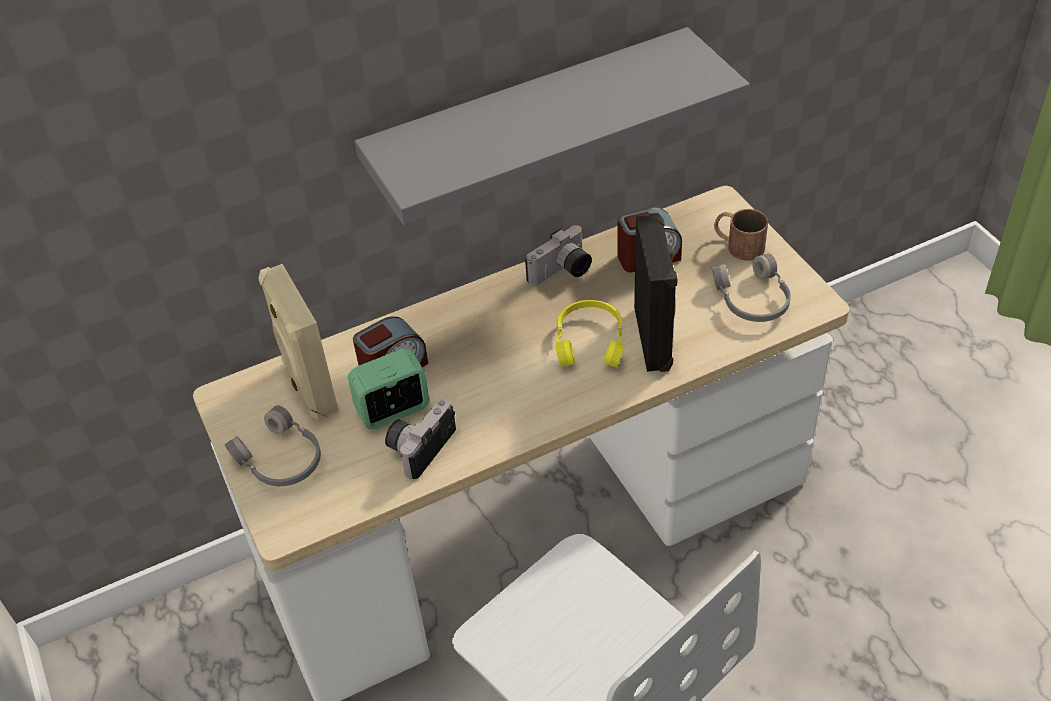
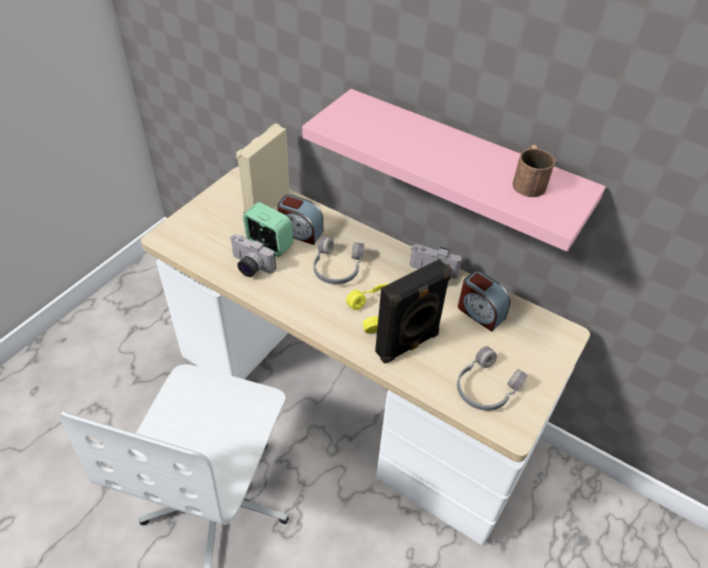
camera: 55 degrees right, 0 degrees up
grey headphones [225,405,321,486] -> grey headphones moved to [314,236,364,284]
grey shelf [354,27,750,225] -> pink shelf [302,89,606,252]
camera [385,399,456,479] -> camera turned 150 degrees counterclockwise [231,234,276,277]
brown mug [714,209,768,261] -> brown mug moved to [512,145,555,197]

